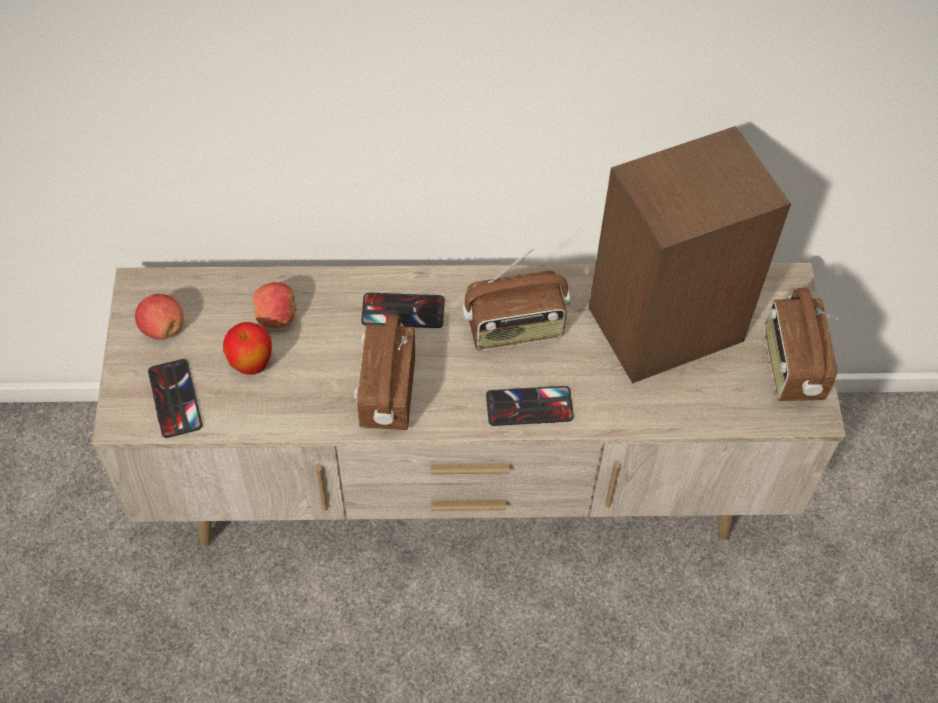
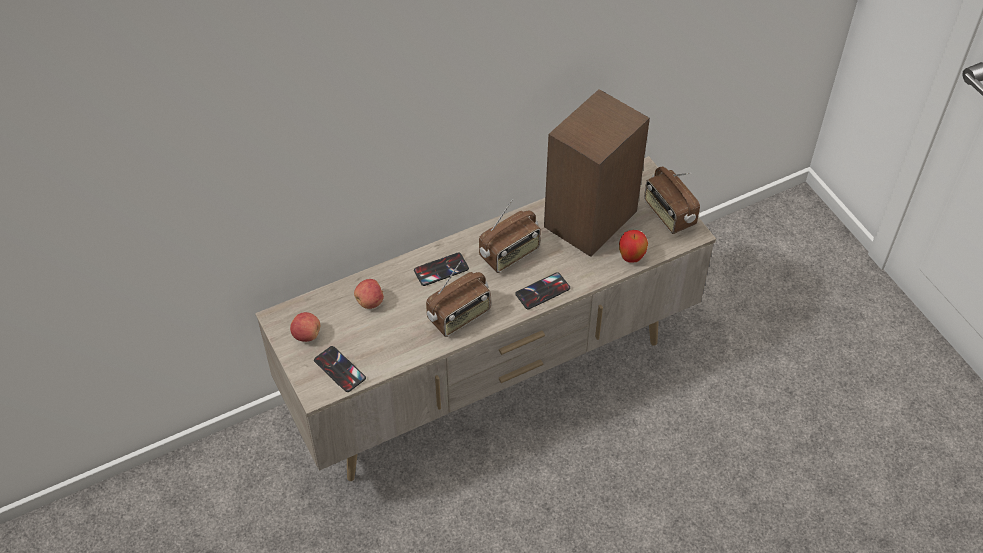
camera: 25 degrees left, 5 degrees down
apple [223,322,272,375] -> apple moved to [619,230,648,263]
radio [354,314,415,430] -> radio turned 105 degrees counterclockwise [426,262,491,337]

